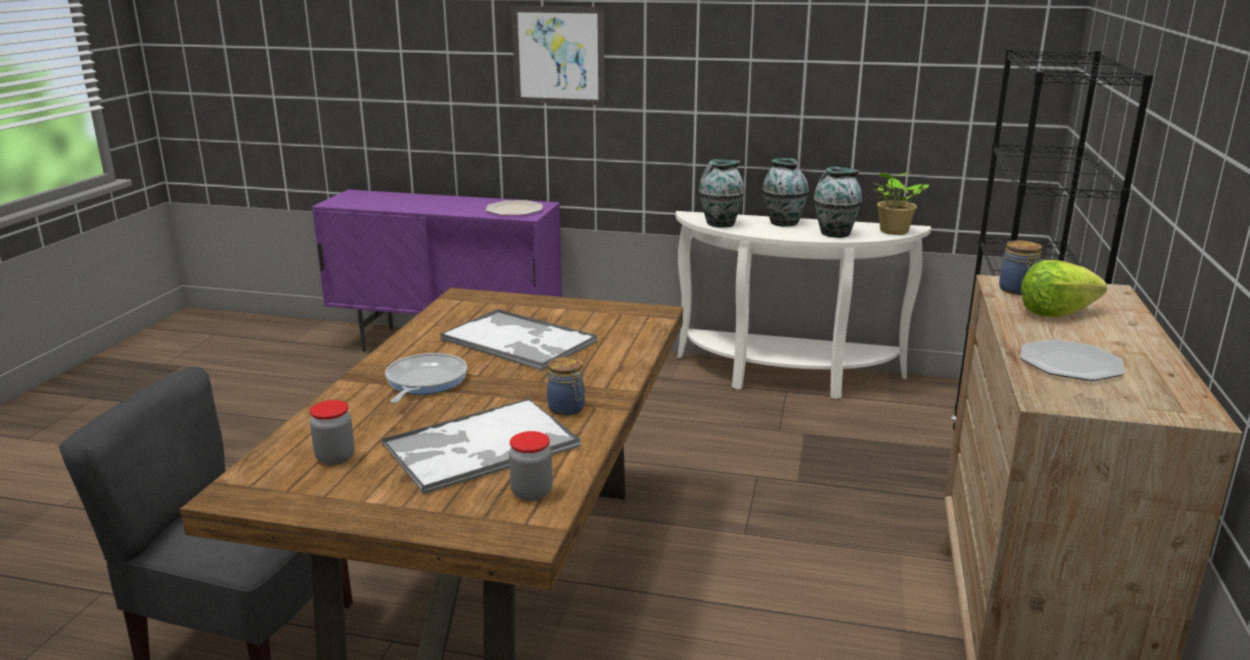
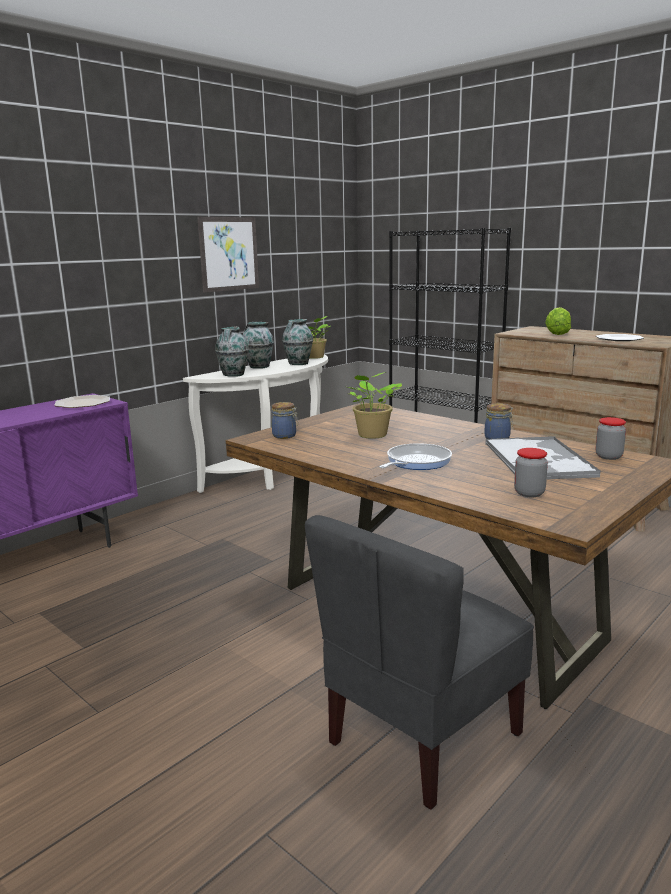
camera: 60 degrees left, 5 degrees down
frying pan [385,353,467,403] -> frying pan turned 90 degrees clockwise [379,443,452,470]
tray [440,309,597,371] -> potted plant [347,372,402,439]
picture [511,6,605,105] -> picture moved to [197,217,259,292]
jar [999,240,1042,295] -> jar moved to [272,402,298,439]

